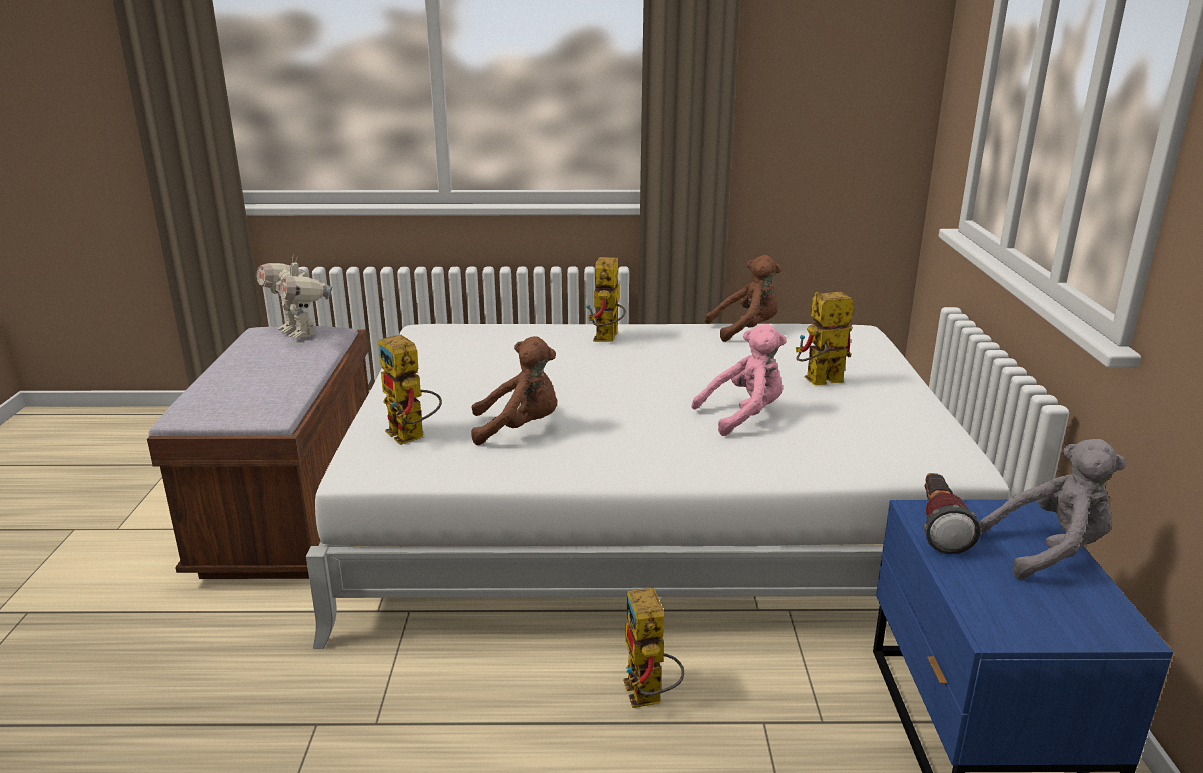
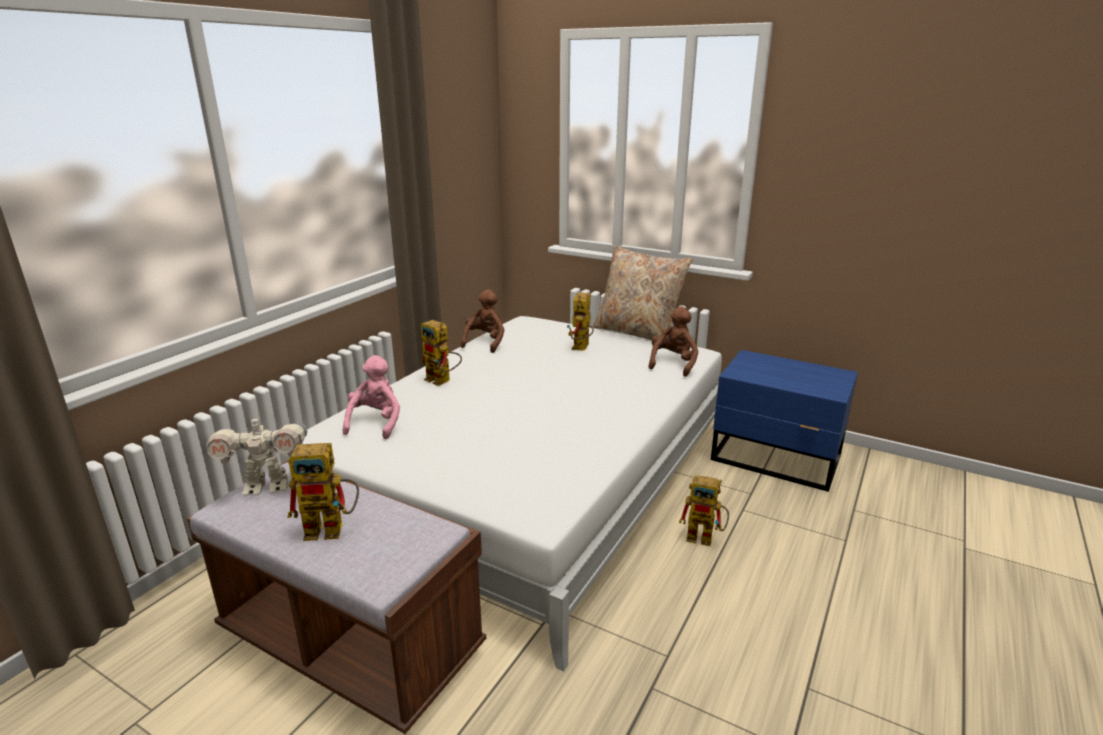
camera: 60 degrees left, 0 degrees up
toy robot [378,335,442,445] -> toy robot moved to [287,443,359,541]
brown plush toy [471,336,557,445] -> brown plush toy moved to [648,306,698,377]
pink plush toy [692,324,787,436] -> pink plush toy moved to [343,355,400,440]
flashlight [923,473,981,554] -> none
grey plush toy [979,439,1127,580] -> none
none -> beige pillow [593,245,692,341]

